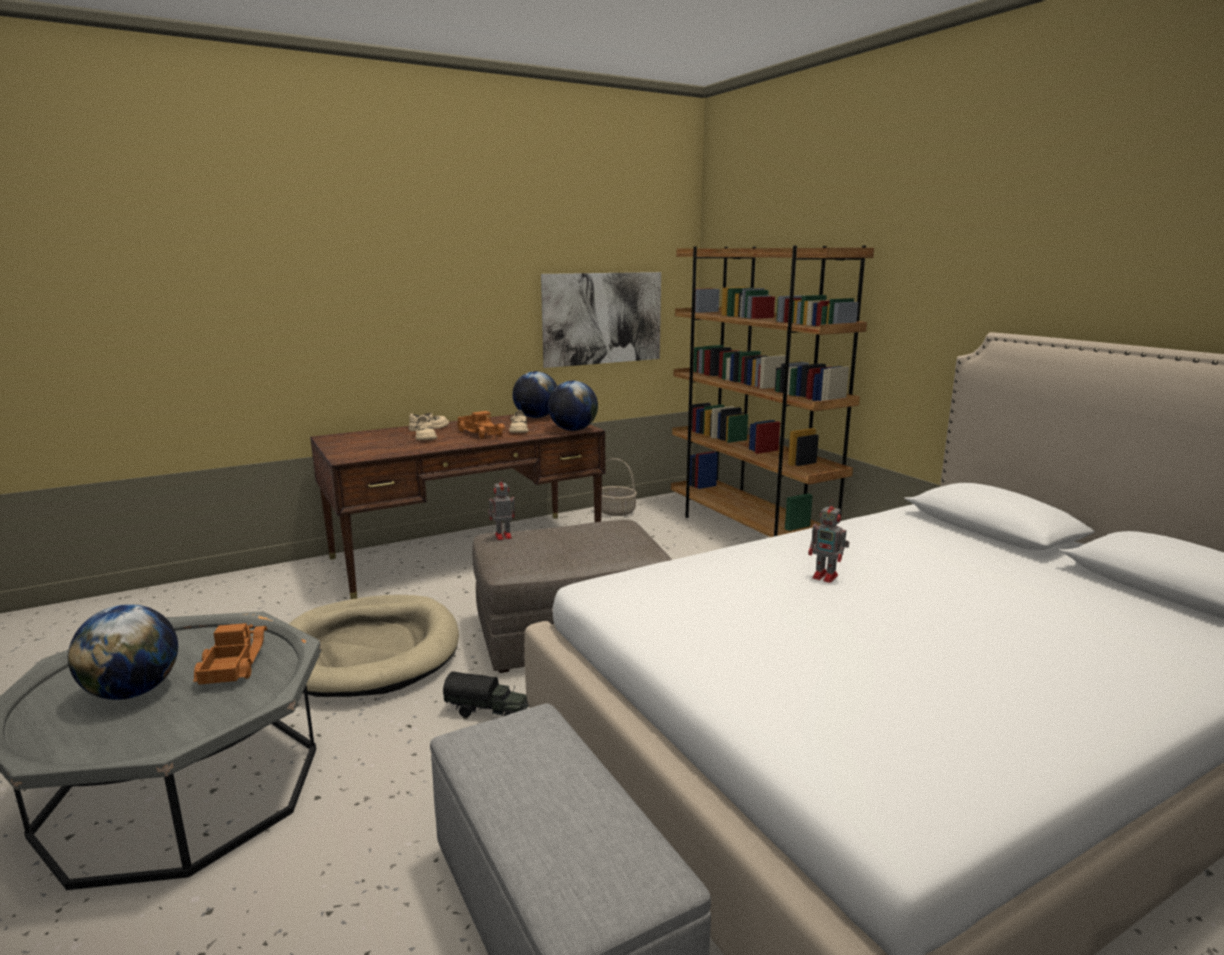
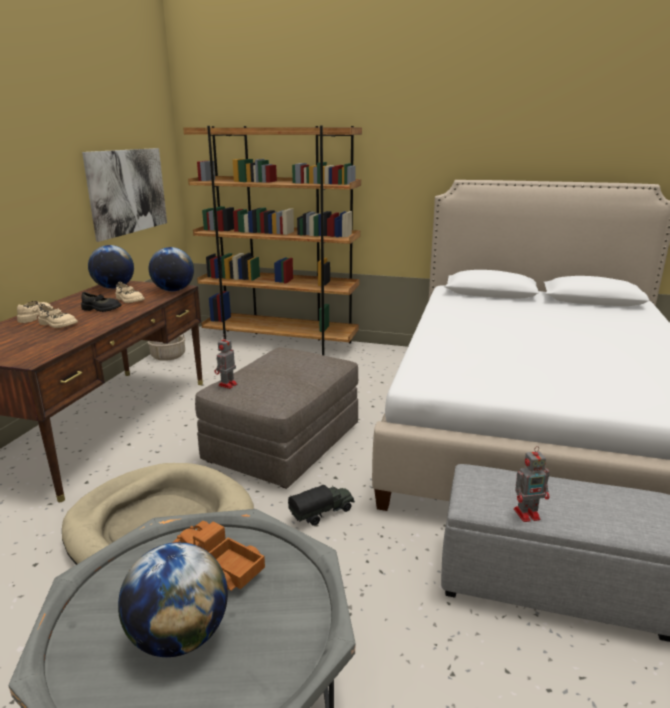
camera: 45 degrees left, 5 degrees up
toy truck [456,411,505,439] -> black shoe [81,292,121,312]
toy robot [808,500,849,583] -> toy robot moved to [514,446,550,522]

